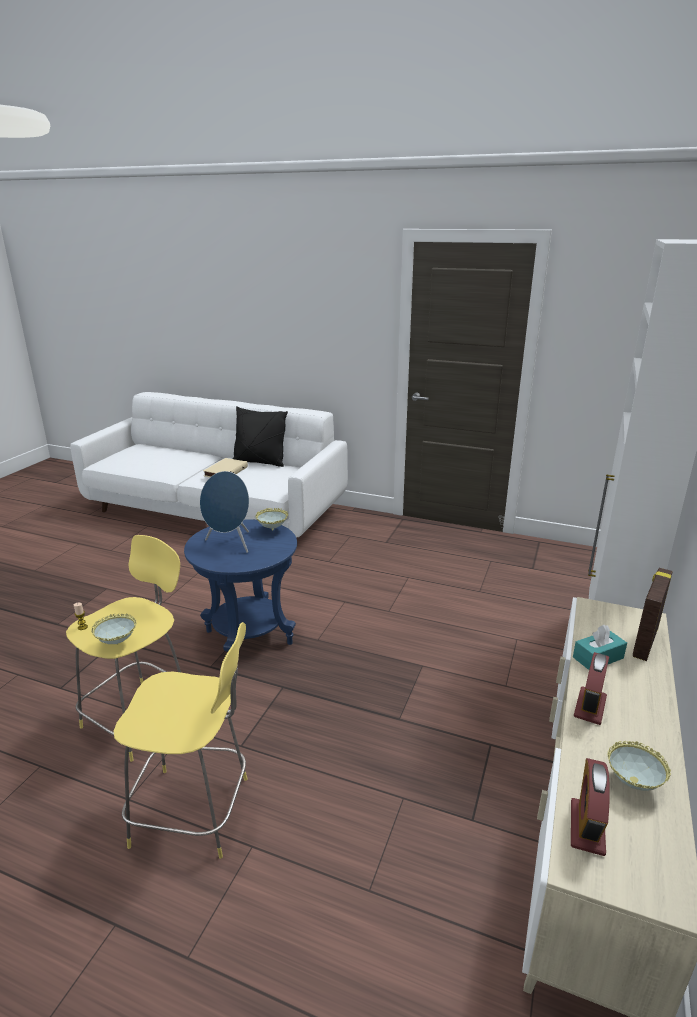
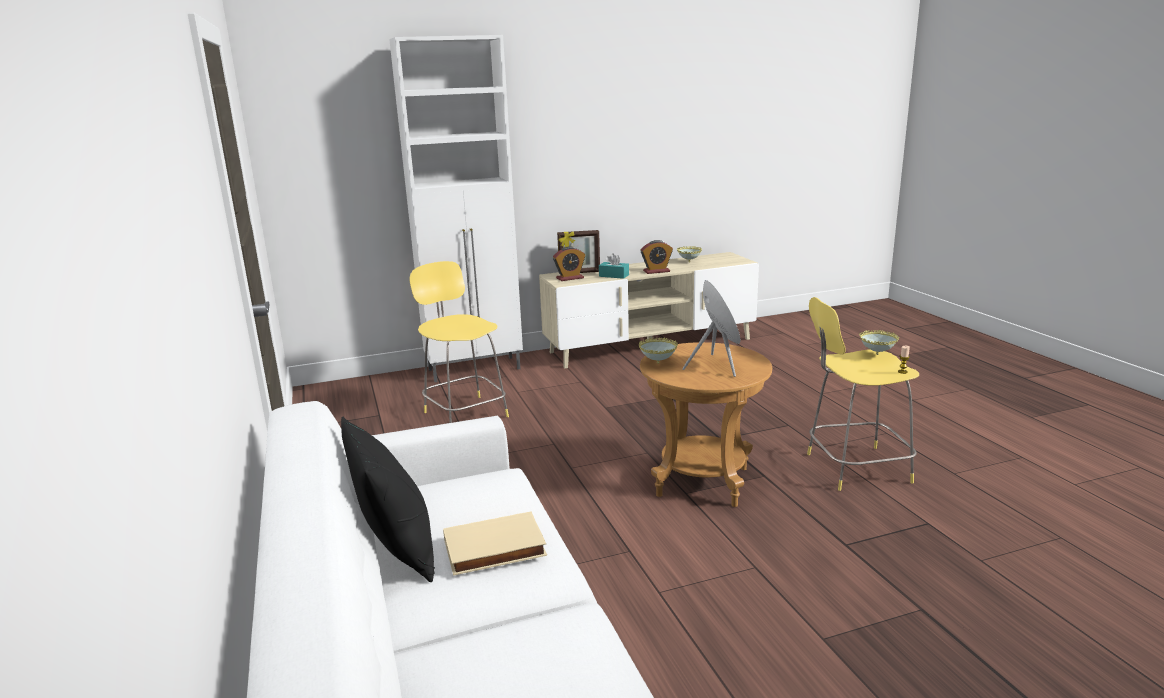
camera: 130 degrees left, 5 degrees down
yellow stool [114,622,247,859] -> yellow stool moved to [409,261,509,423]
blue side table [184,519,297,652] -> brown side table [640,342,772,507]
alarm clock [571,758,610,856] -> alarm clock moved to [553,247,585,281]

